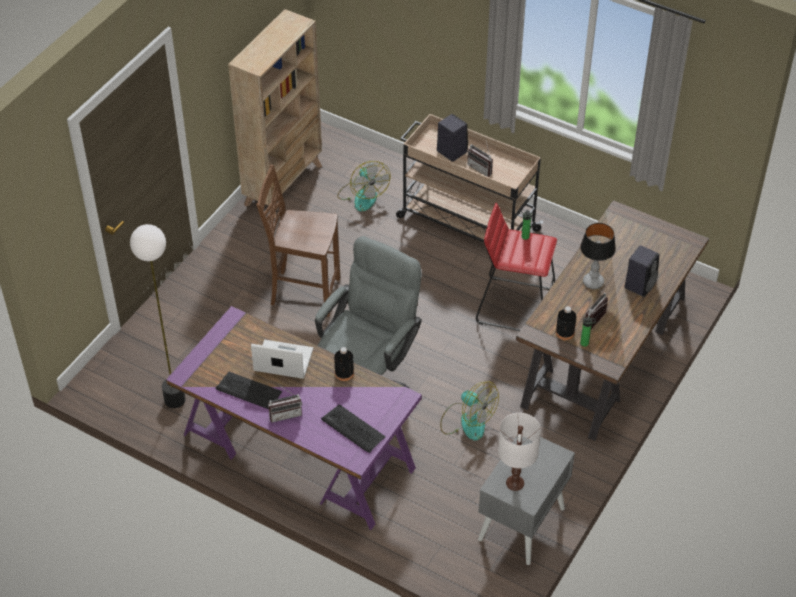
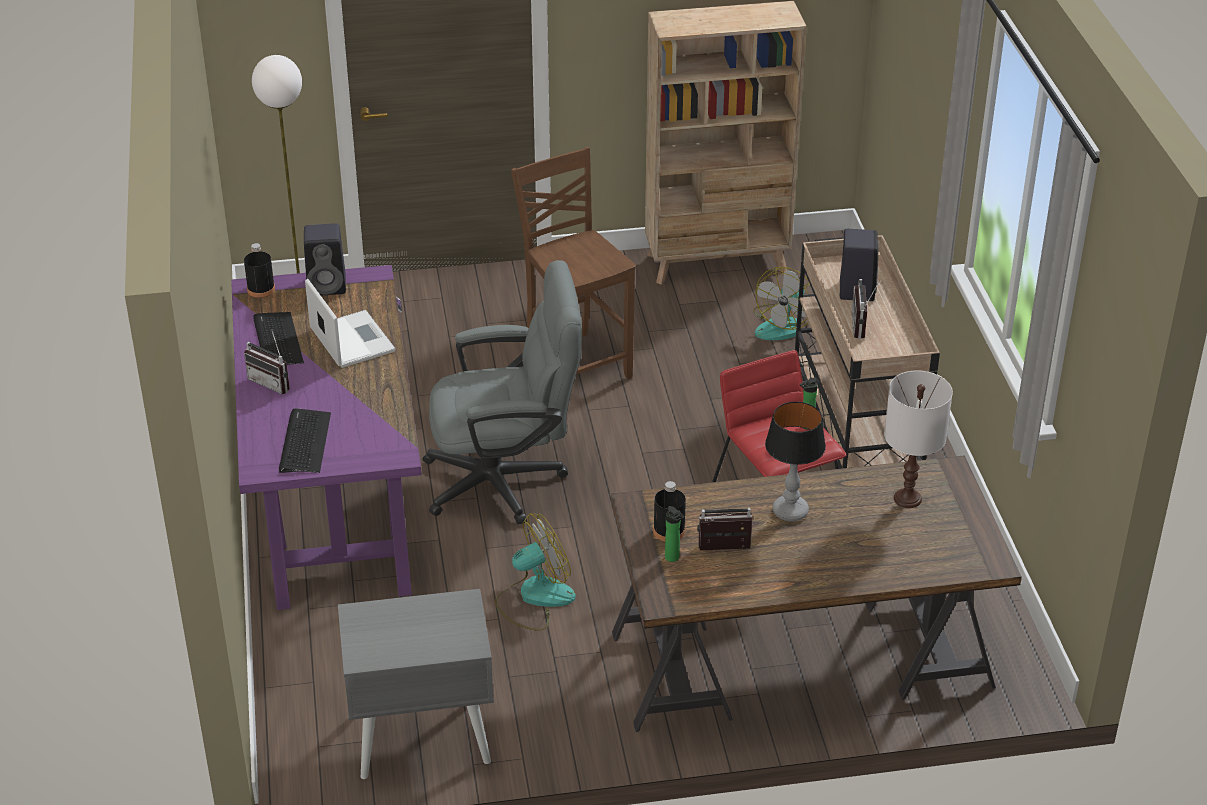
camera: 50 degrees right, 10 degrees down
black bottle [334,347,354,381] -> black bottle moved to [244,243,275,298]
fan [440,381,499,441] -> fan turned 120 degrees counterclockwise [495,514,576,631]
white table lamp [498,413,541,491] -> white table lamp moved to [884,370,953,508]
black speaker [624,245,659,297] -> black speaker moved to [304,223,346,295]

